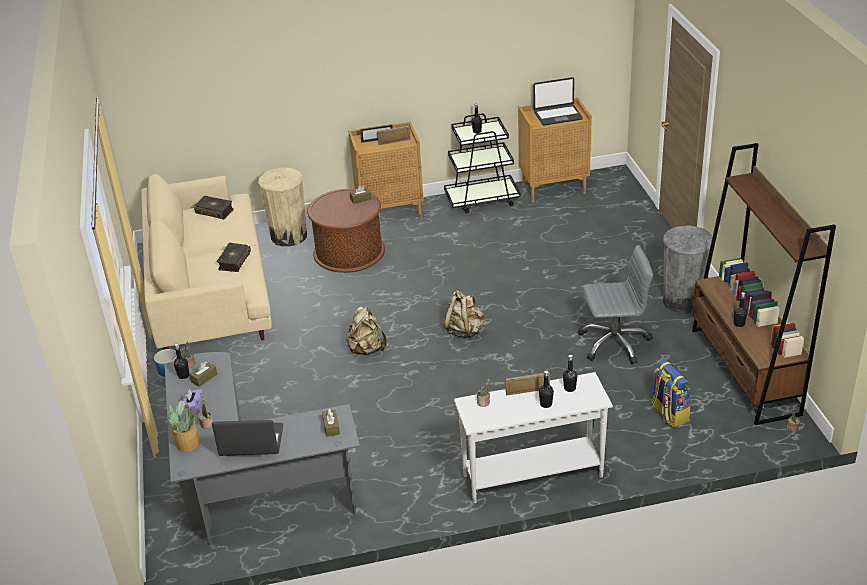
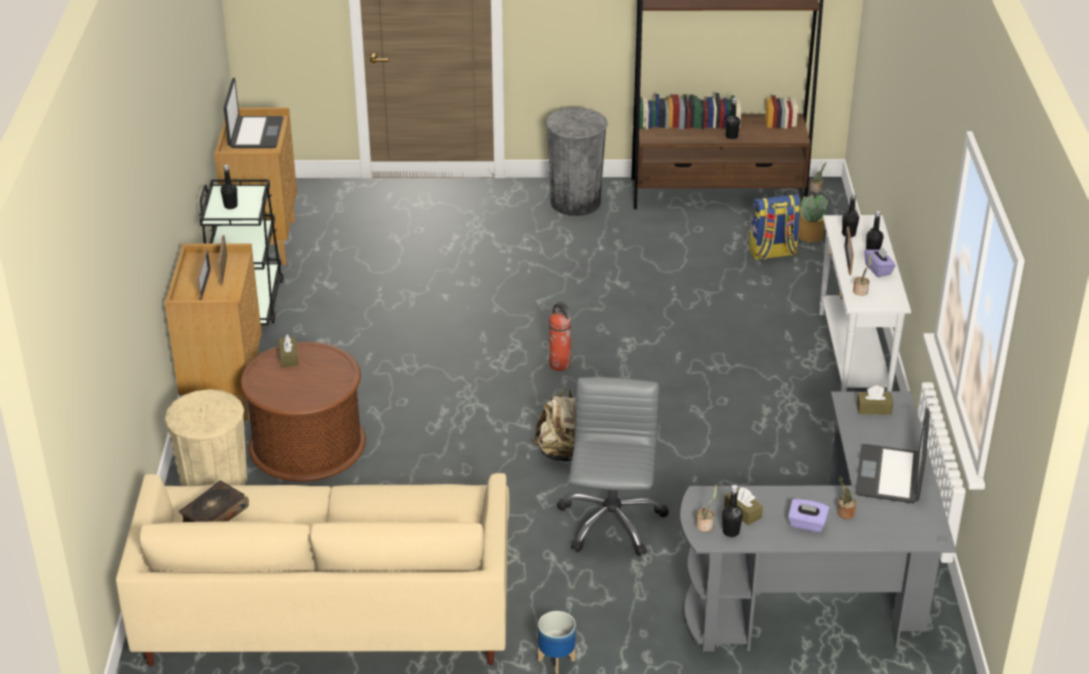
camera: 80 degrees left, 0 degrees up
potted plant [169,400,199,452] -> potted plant moved to [798,194,828,242]
book [217,243,251,272] -> none
beige backpack [444,290,484,338] -> fire extinguisher [549,302,571,371]
grey office chair [577,245,653,364] -> grey office chair moved to [557,377,669,556]
none -> purple tissue box [864,245,896,277]

